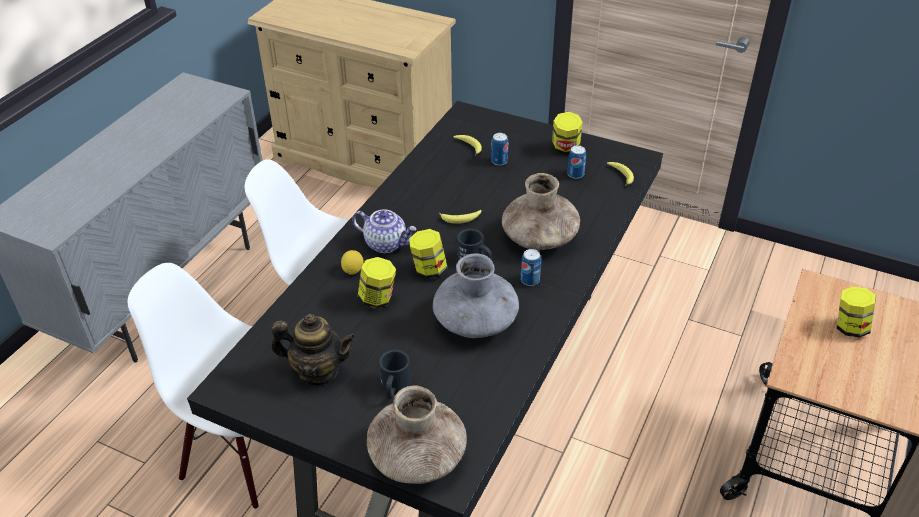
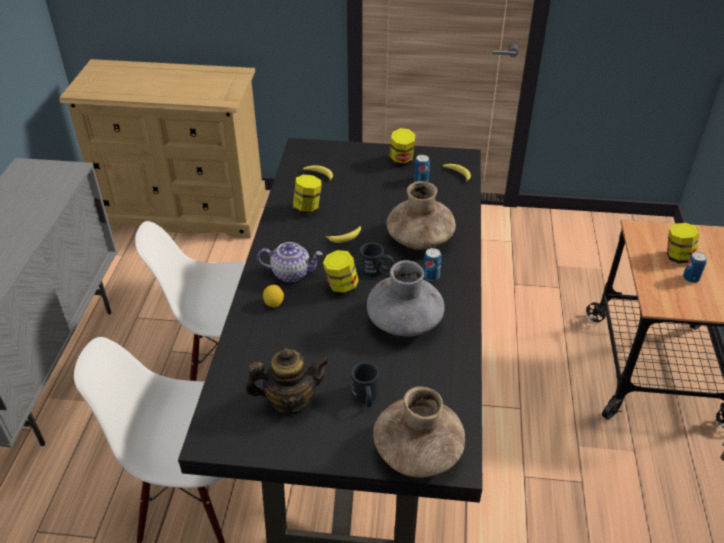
camera: 20 degrees left, 0 degrees up
jar [358,257,396,309] -> jar moved to [293,175,322,215]
can [491,133,508,166] -> can moved to [683,252,707,283]

